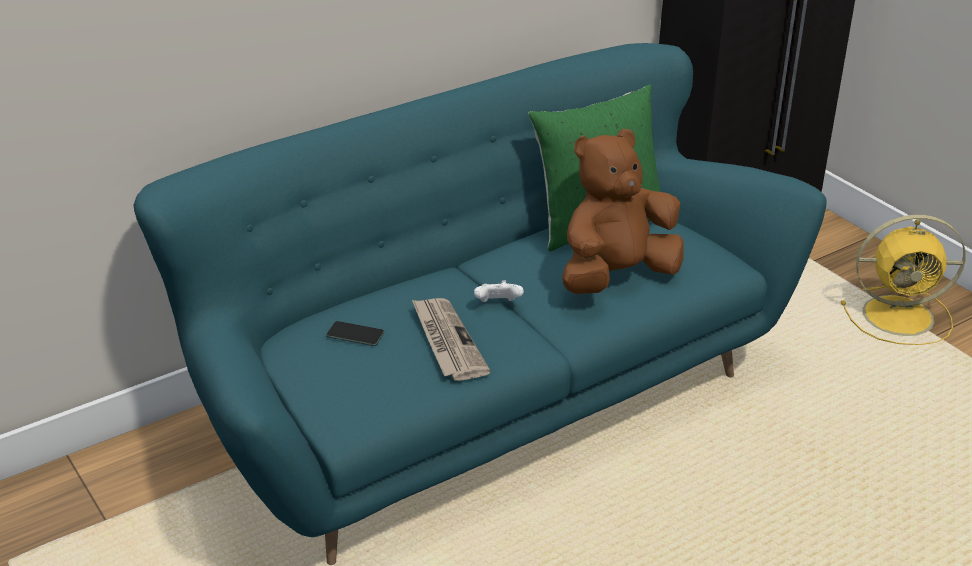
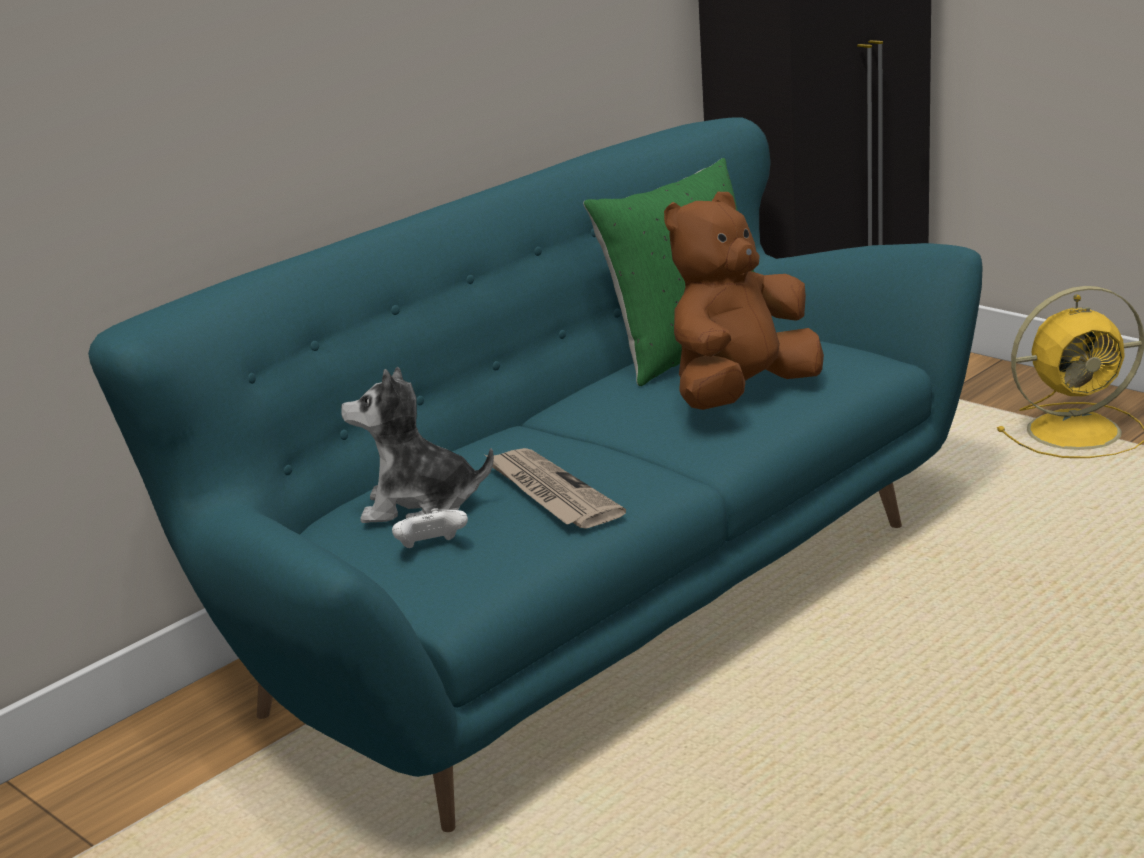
camera: 10 degrees left, 10 degrees down
phone [326,321,384,346] -> plush toy [341,367,494,523]
white game controller [474,280,524,302] -> white game controller moved to [392,508,468,548]

